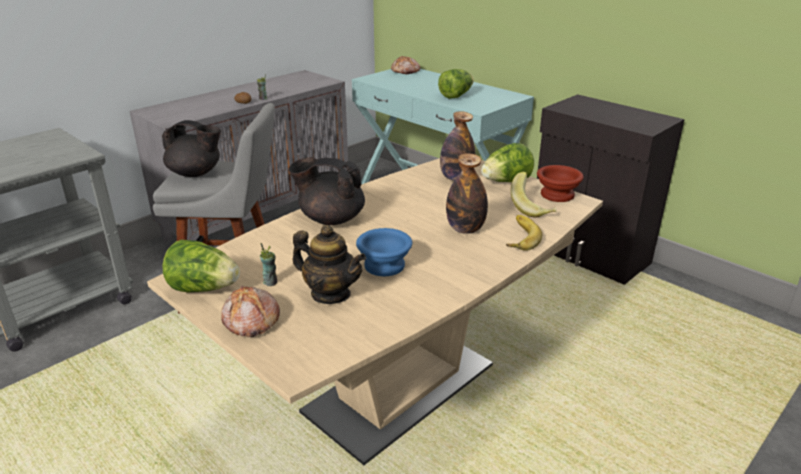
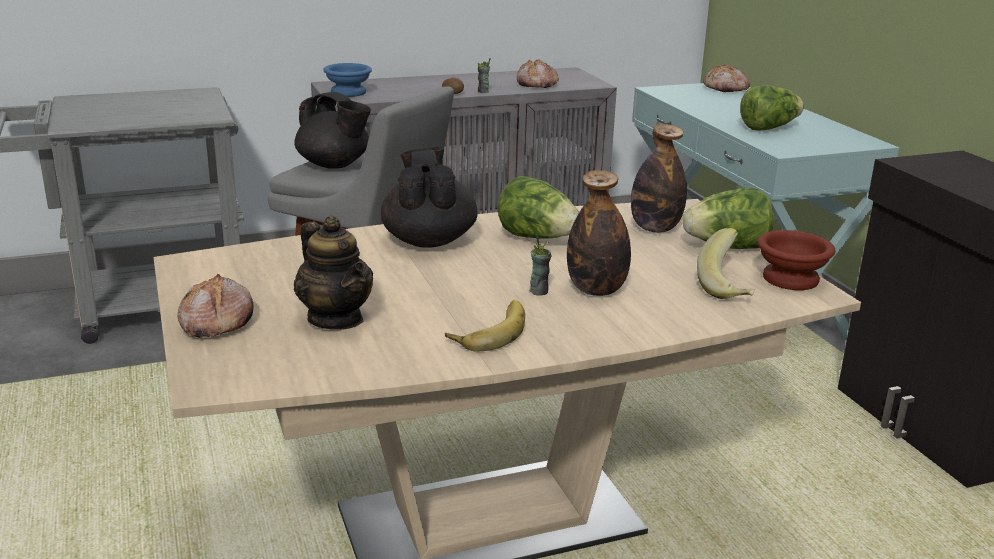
camera: 25 degrees right, 5 degrees down
lettuce [162,239,240,292] -> lettuce moved to [498,176,579,239]
cup [260,243,277,286] -> cup moved to [529,234,551,296]
black teapot [289,157,365,225] -> black teapot turned 45 degrees clockwise [381,147,478,248]
blue bowl [356,228,412,276] -> blue bowl moved to [323,63,372,97]
banana [506,215,542,251] -> banana moved to [445,300,525,352]
none -> bread [517,59,559,88]

